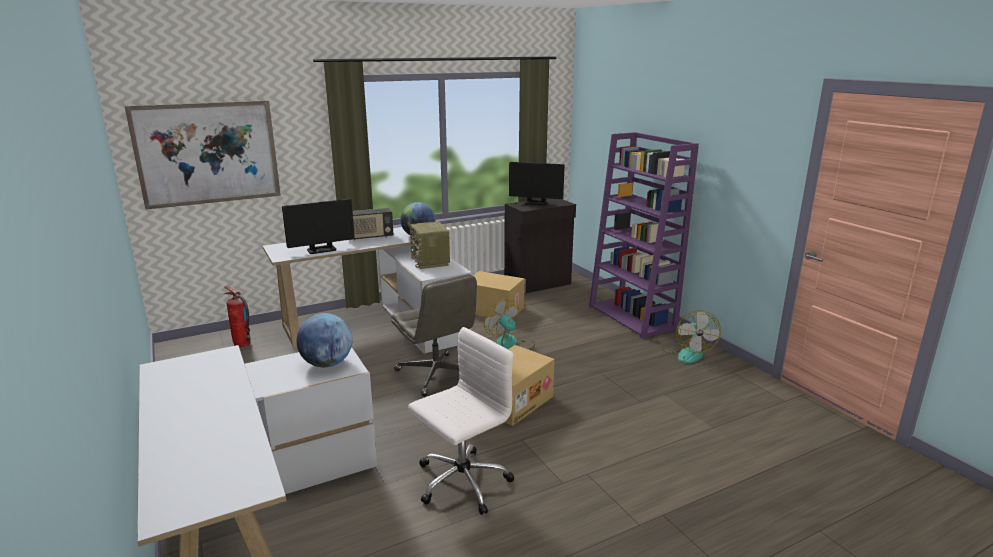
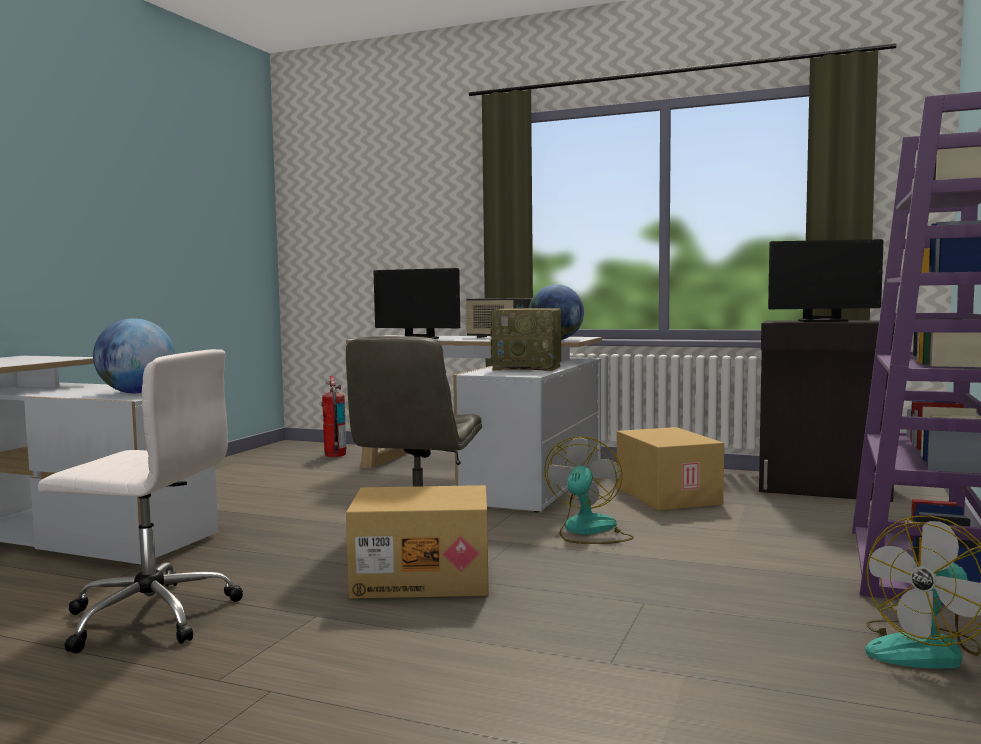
camera: 50 degrees right, 15 degrees down
picture [125,101,281,210] -> none
radio [410,221,450,269] -> radio turned 105 degrees counterclockwise [490,308,561,371]
monitor [509,162,565,206] -> monitor turned 60 degrees counterclockwise [768,239,883,322]

